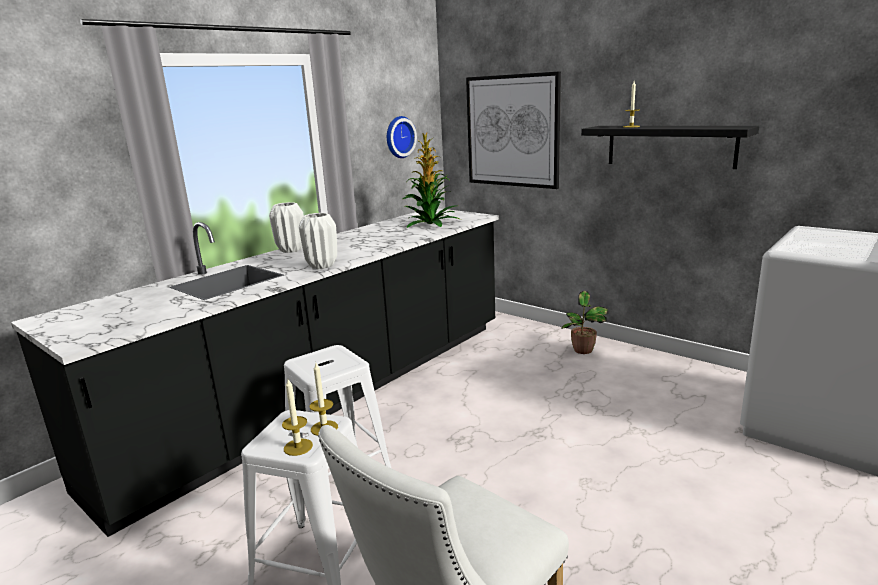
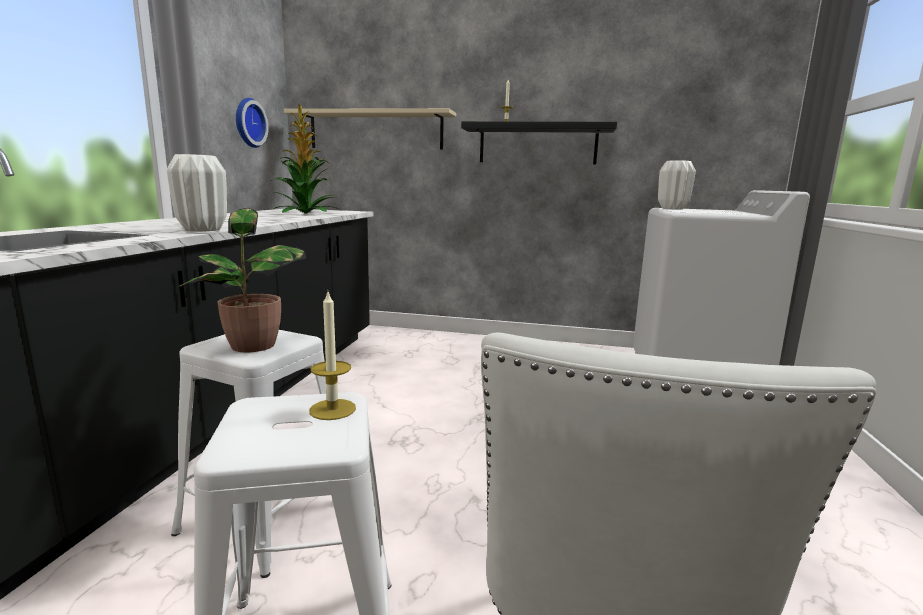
camera: 30 degrees left, 5 degrees down
white vase [269,202,304,253] -> white vase moved to [658,160,696,210]
candle [282,379,313,456] -> none
picture [466,71,561,189] -> beige shelf [284,108,456,150]
potted plant [561,291,609,354] -> potted plant moved to [178,208,306,353]

